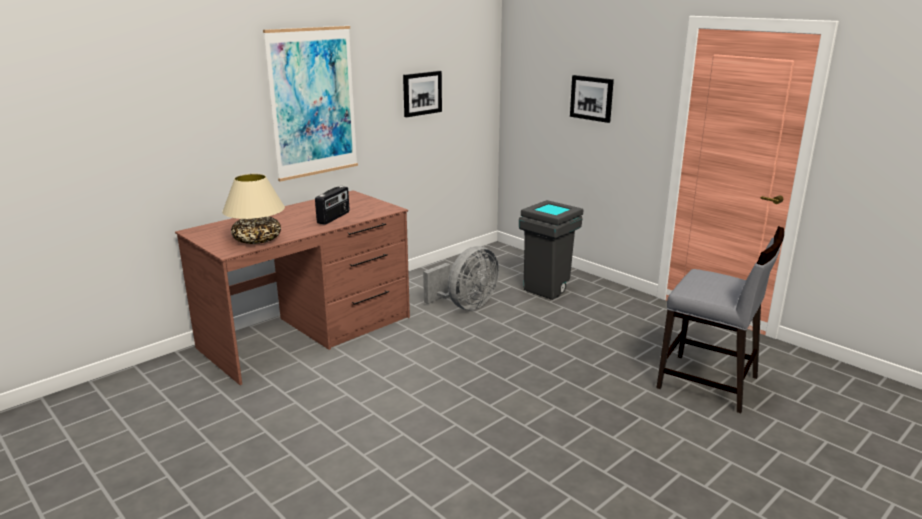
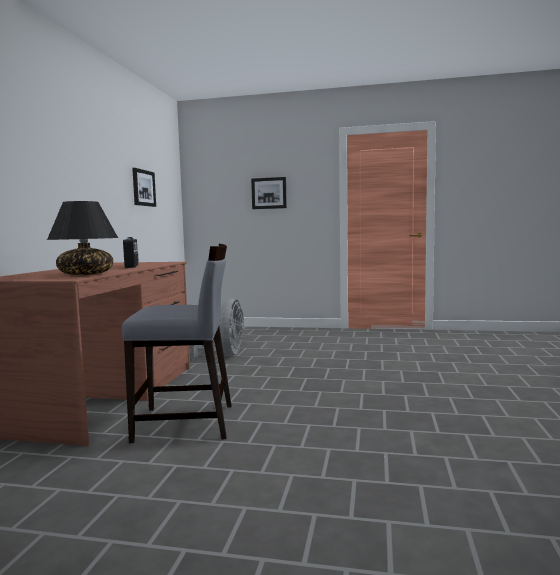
camera: 35 degrees left, 15 degrees down
beige table lamp [222,174,285,244] -> black table lamp [47,201,118,275]
picture [263,26,358,182] -> none
grey trash can [519,200,583,300] -> none
grey chair [657,226,784,413] -> grey chair moved to [122,244,232,443]

